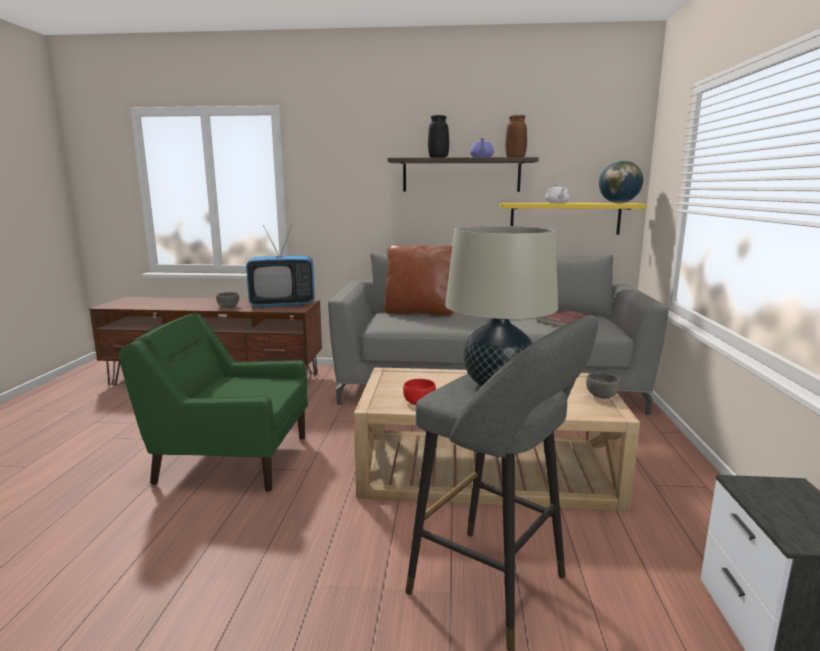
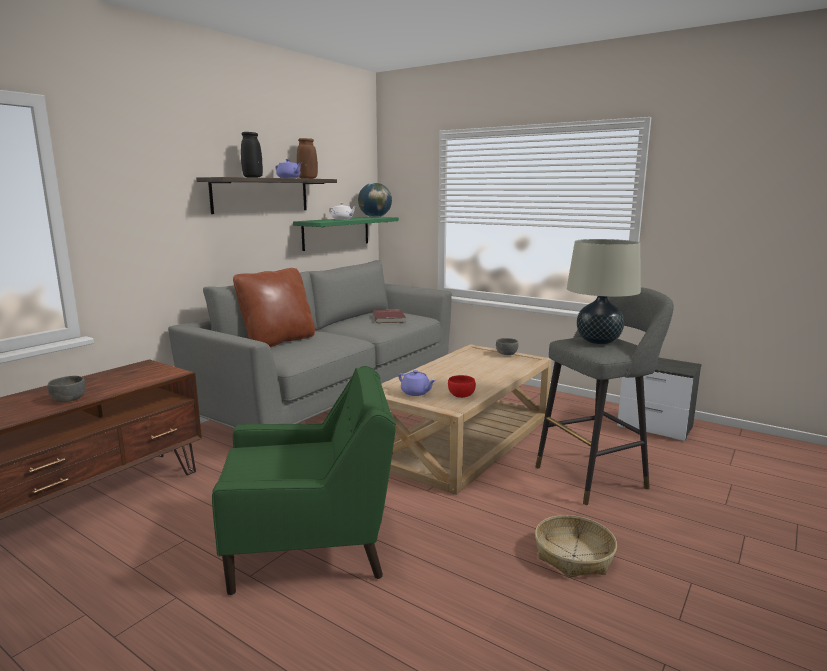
camera: 60 degrees left, 0 degrees up
green armchair [118,313,308,492] -> green armchair turned 135 degrees counterclockwise [212,366,396,595]
television [246,225,315,307] -> none
yellow shelf [500,203,647,235] -> green shelf [293,217,399,251]
none -> purple teapot [398,370,436,396]
none -> basket [535,515,617,578]

